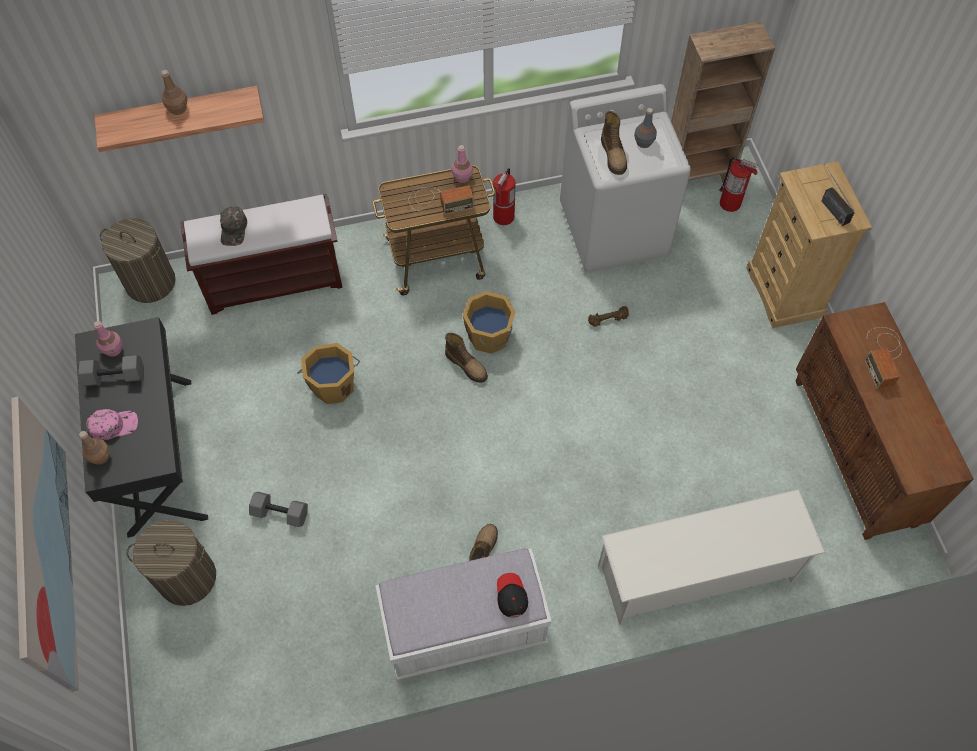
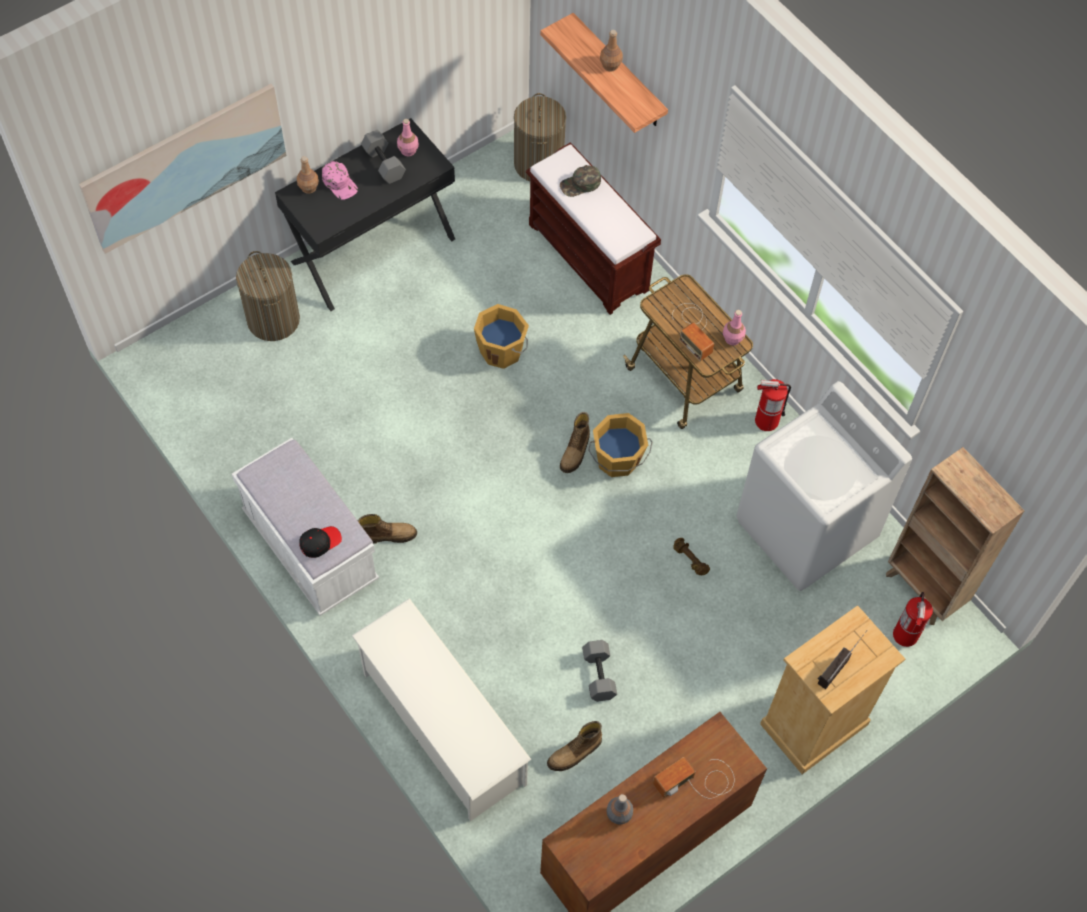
camera: 65 degrees right, 0 degrees up
grey dumbbell [249,492,308,527] -> grey dumbbell moved to [582,640,617,702]
boot [601,111,627,175] -> boot moved to [547,721,602,771]
grey bottle [634,108,657,148] -> grey bottle moved to [606,794,633,825]

